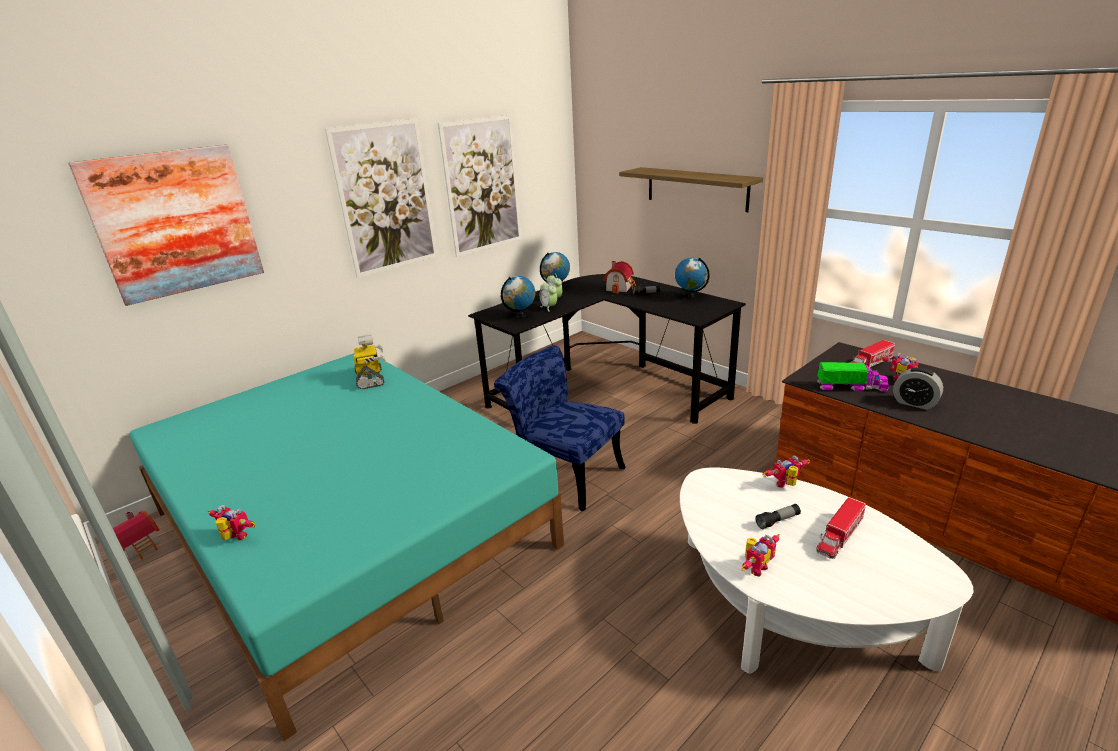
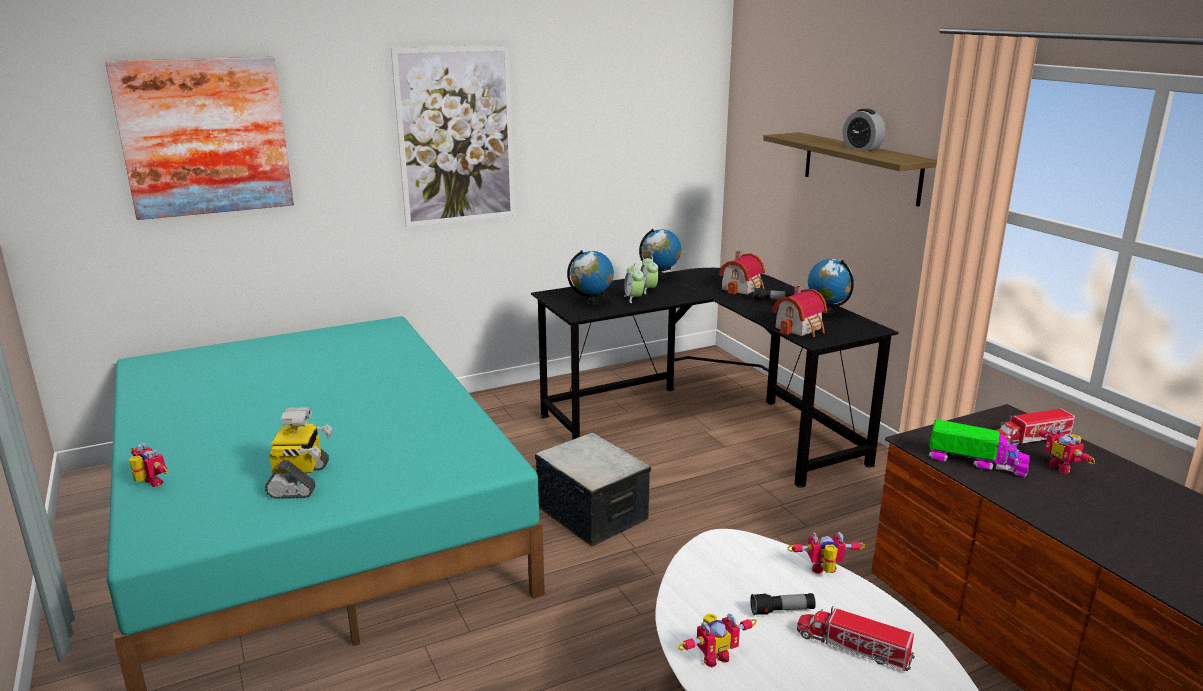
camera: 15 degrees right, 5 degrees down
toy house [113,511,160,560] -> toy house moved to [772,285,827,337]
toy robot [354,334,385,389] -> toy robot moved to [265,407,332,499]
picture [438,115,522,257] -> none
blue chair [494,345,625,511] -> storage box [535,433,651,547]
toy truck [816,497,866,559] -> toy truck turned 60 degrees clockwise [797,606,915,671]
alarm clock [893,367,943,410] -> alarm clock moved to [843,109,885,151]

